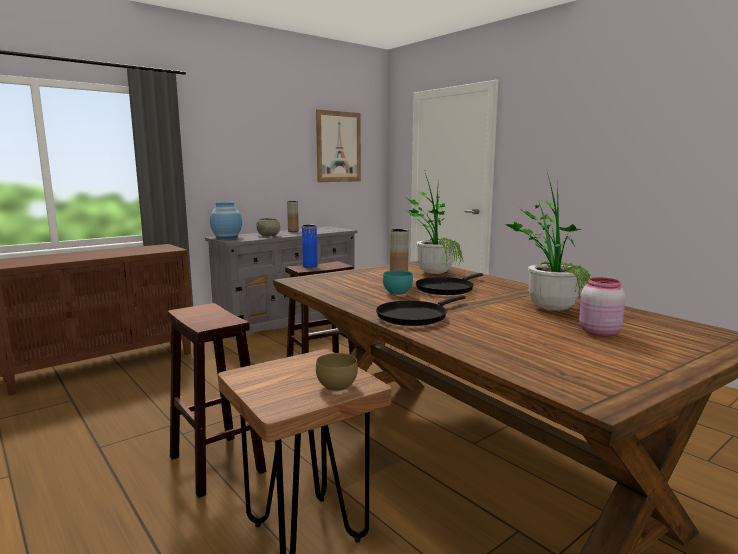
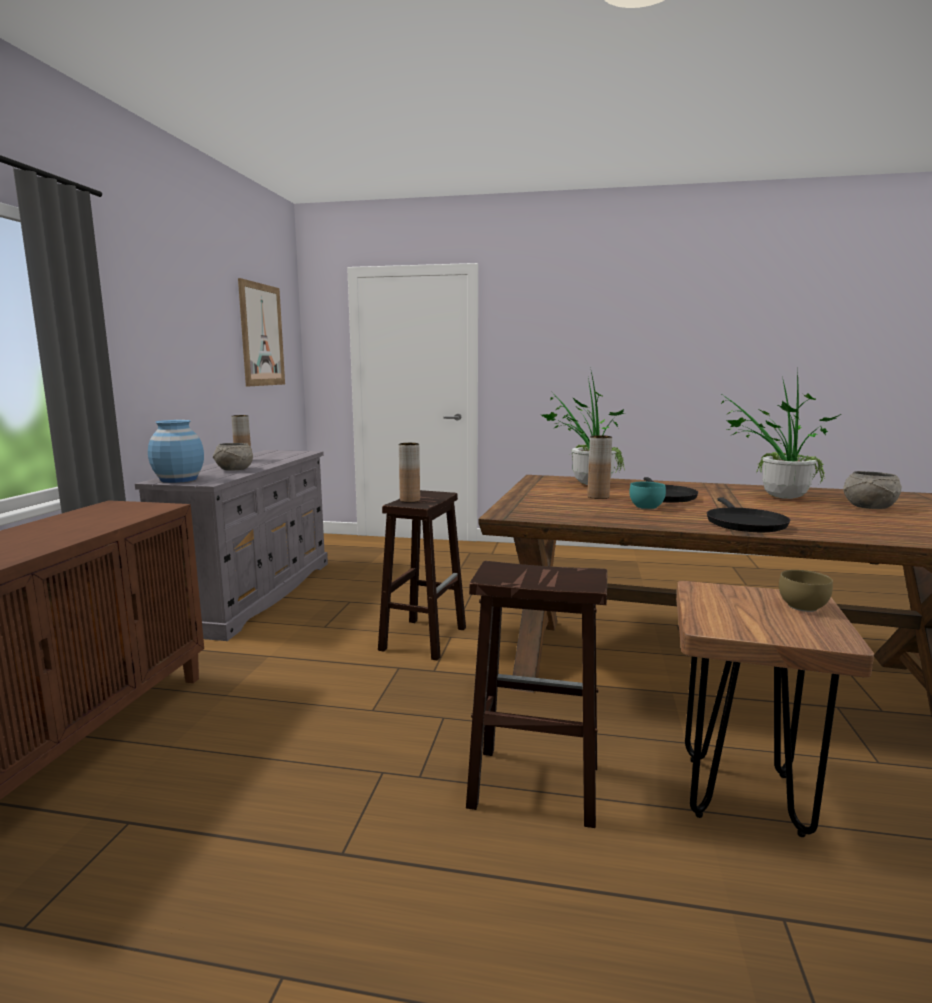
camera: 40 degrees left, 0 degrees up
blue vase [302,225,317,268] -> brown vase [399,443,420,502]
pink jar [579,277,626,337] -> grey bowl [843,471,902,509]

